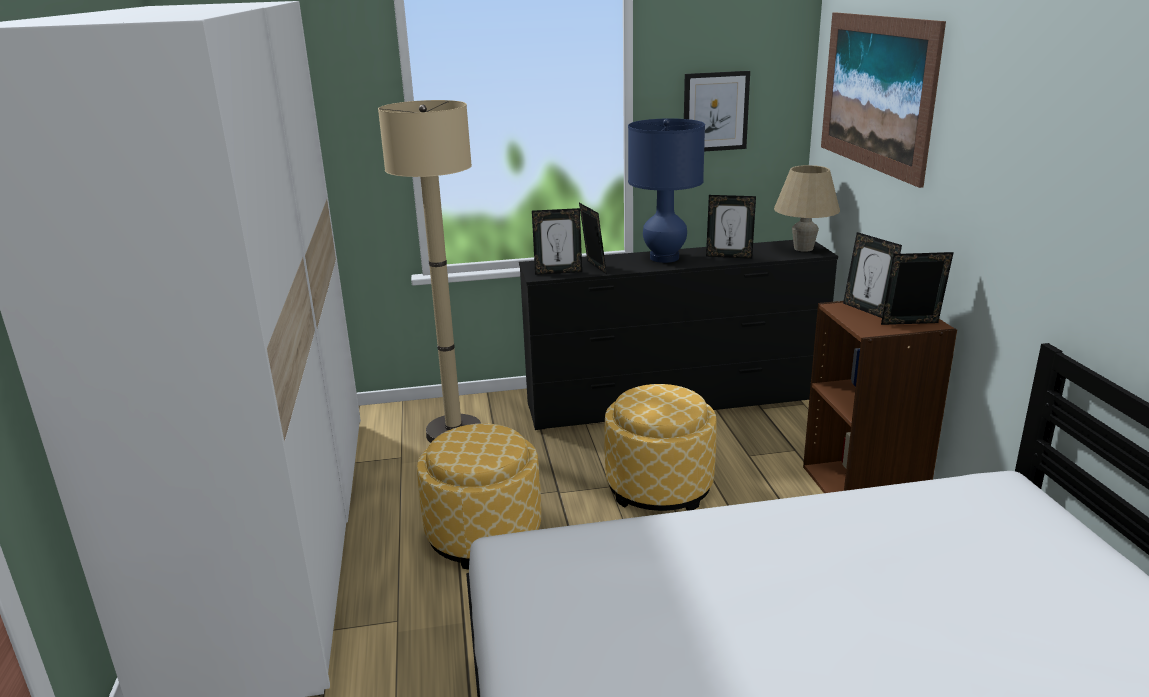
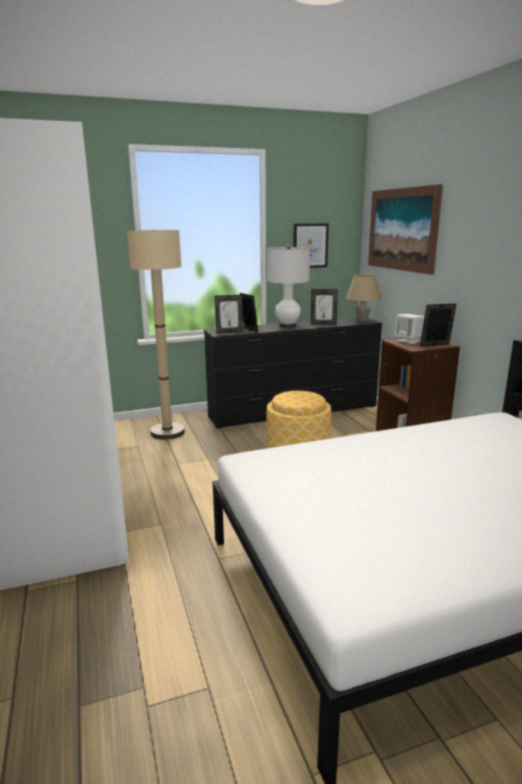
camera: 10 degrees left, 5 degrees down
ottoman [417,424,541,570] -> none
blue table lamp [628,118,705,263] -> white table lamp [267,245,310,328]
picture frame [843,232,902,318] -> white speaker [395,314,425,344]

